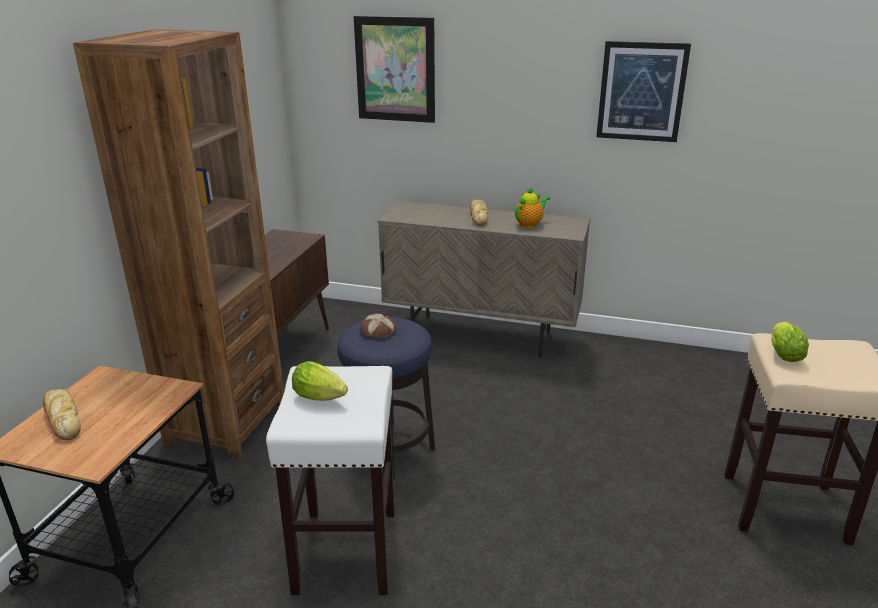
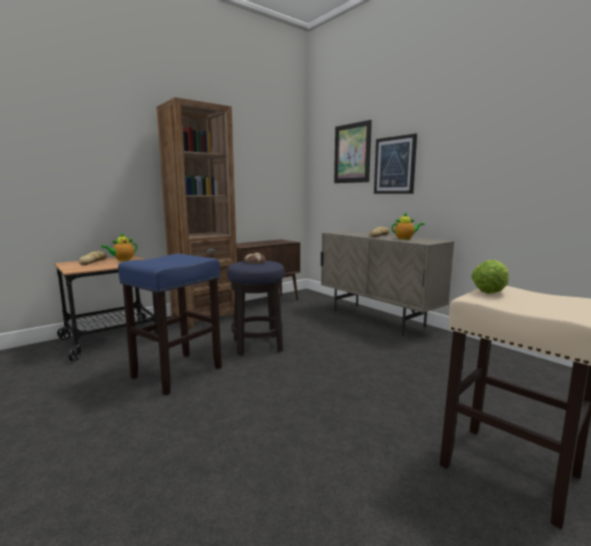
camera: 35 degrees right, 15 degrees down
white stool [266,366,394,595] -> blue stool [118,254,222,395]
lettuce [292,361,348,401] -> none
picture [596,41,691,142] -> picture moved to [374,133,417,194]
none -> teapot [101,232,137,261]

